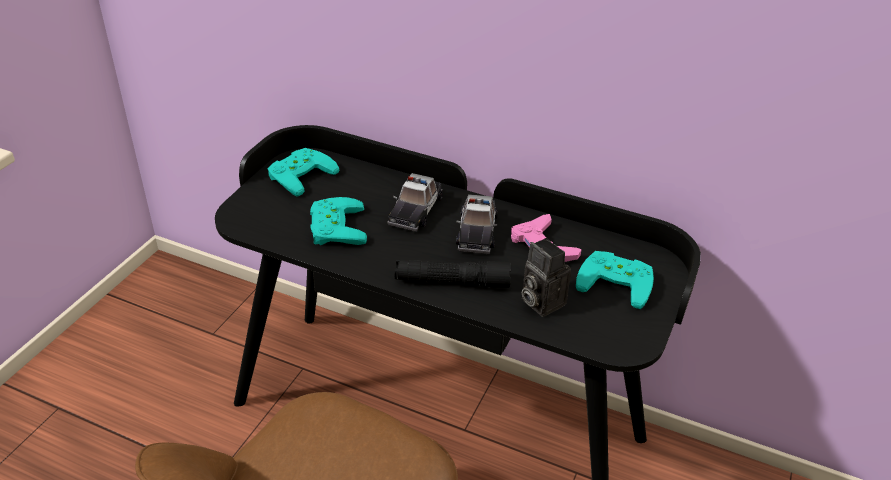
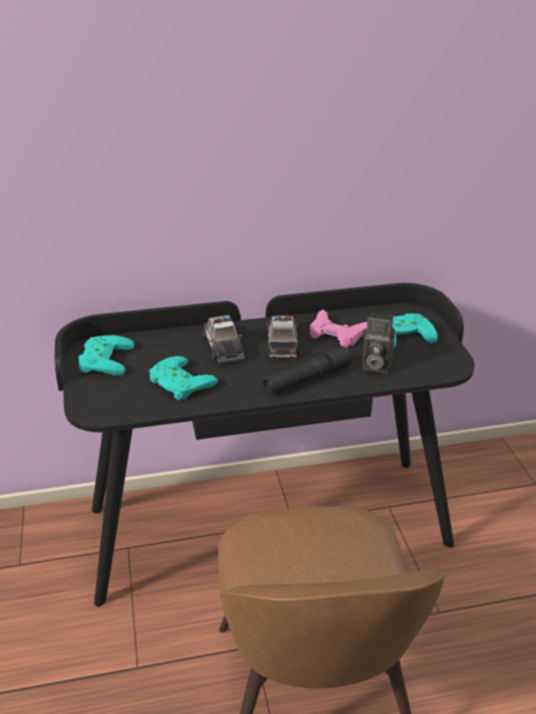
camera: 35 degrees left, 5 degrees down
toy car [456,194,498,254] -> toy car turned 150 degrees counterclockwise [266,314,300,359]

